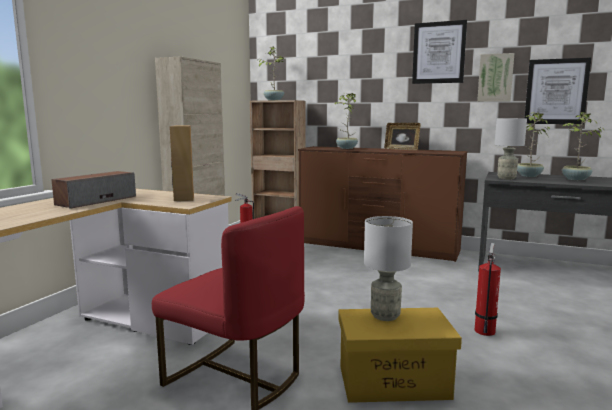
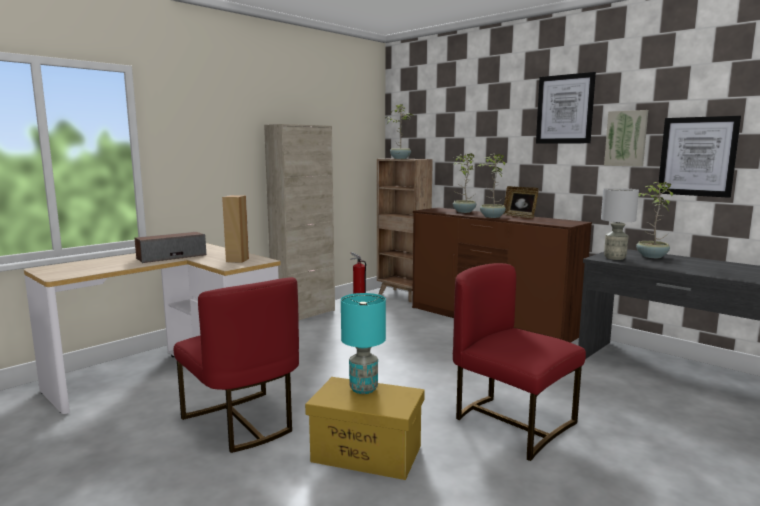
camera: 20 degrees right, 0 degrees up
grey table lamp [364,216,413,321] -> turquoise table lamp [341,293,386,394]
fire extinguisher [475,243,501,336] -> red chair [453,263,586,461]
potted plant [562,112,604,180] -> potted plant moved to [478,154,506,218]

